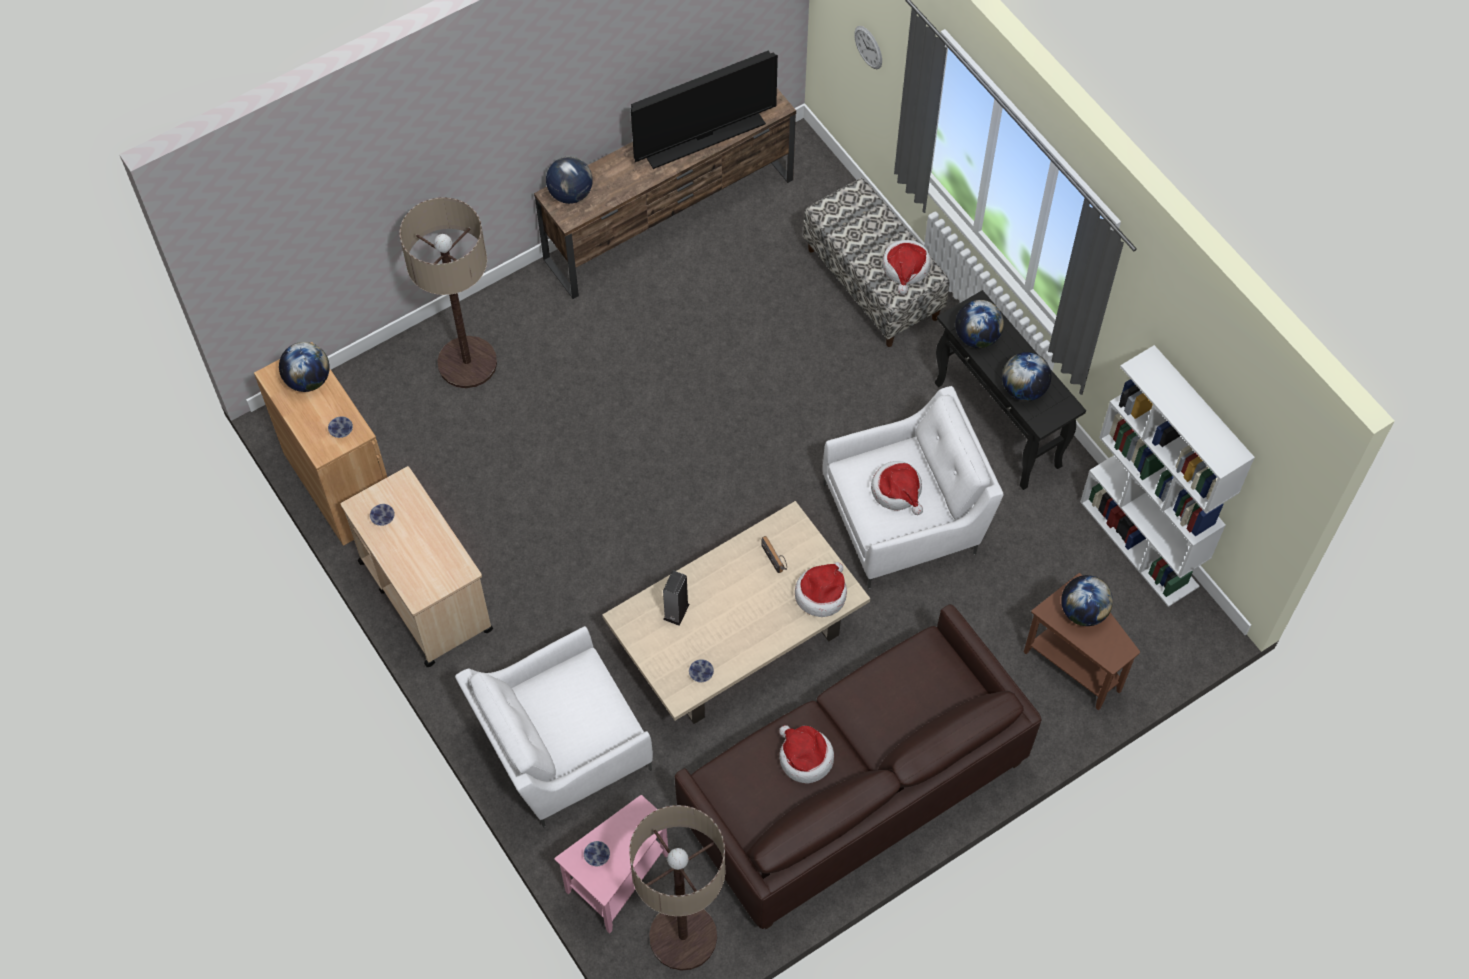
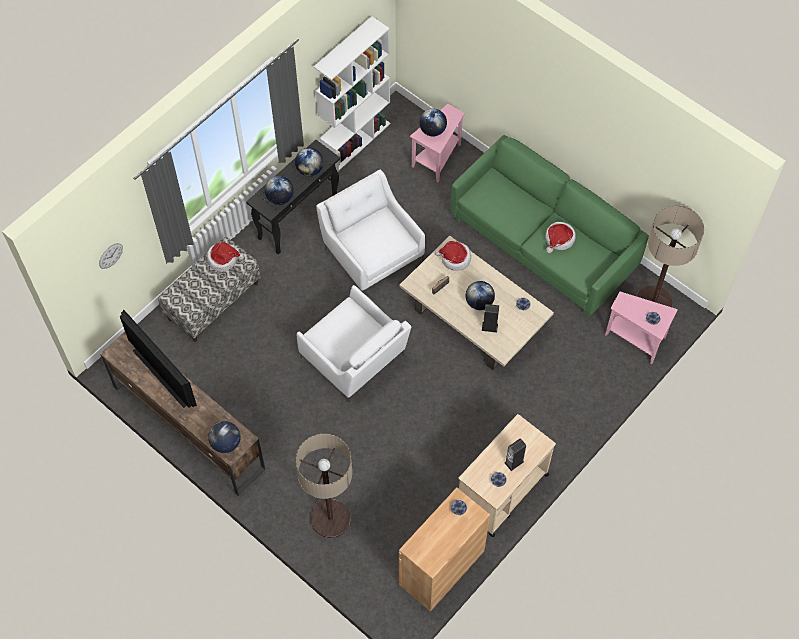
camera: 105 degrees left, 0 degrees up
globe [279,342,330,392] -> globe moved to [466,281,495,310]
white armchair [455,626,653,827] -> white armchair moved to [297,285,411,403]
brown sofa [675,604,1042,929] -> green sofa [451,135,649,317]
hat [871,461,923,515] -> none
brown side table [1024,573,1140,710] -> pink side table [410,104,465,182]
none -> speaker [505,438,526,471]

